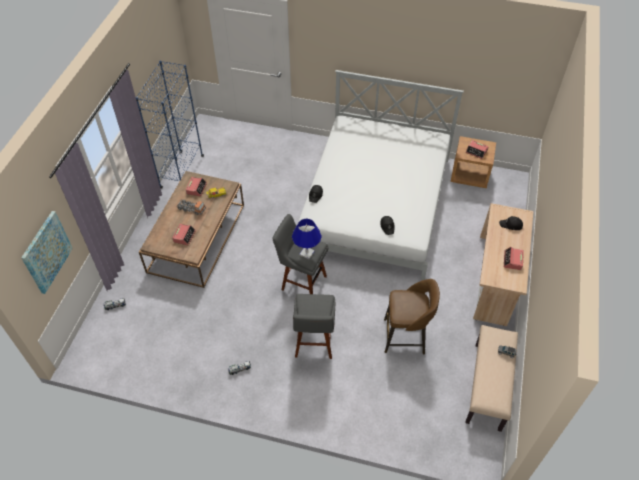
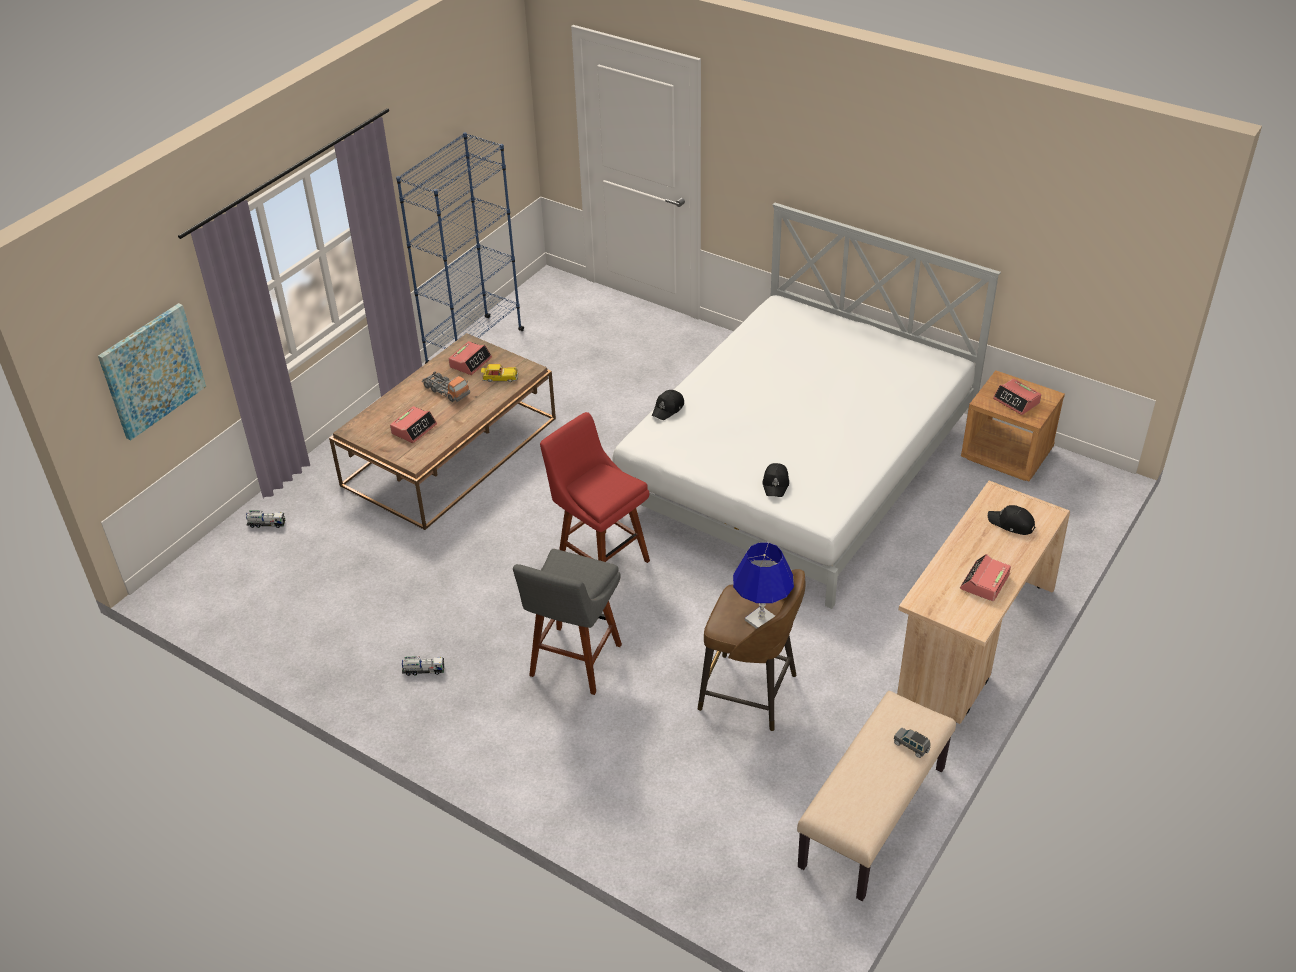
camera: 20 degrees right, 10 degrees down
grey stool [272,214,328,294] -> red stool [540,412,650,563]
blue table lamp [292,219,322,260] -> blue table lamp moved to [733,542,794,629]

